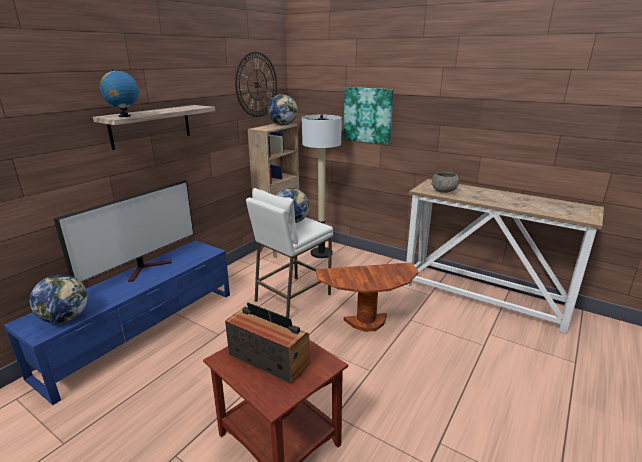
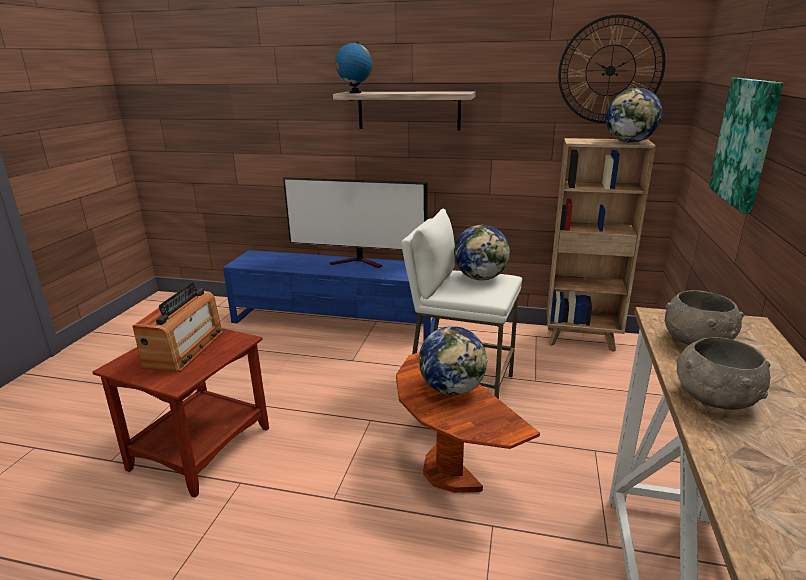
camera: 70 degrees right, 0 degrees up
globe [30,275,87,323] -> globe moved to [419,326,488,395]
floor lamp [302,115,342,258] -> none
none -> grey bowl [676,337,770,410]

